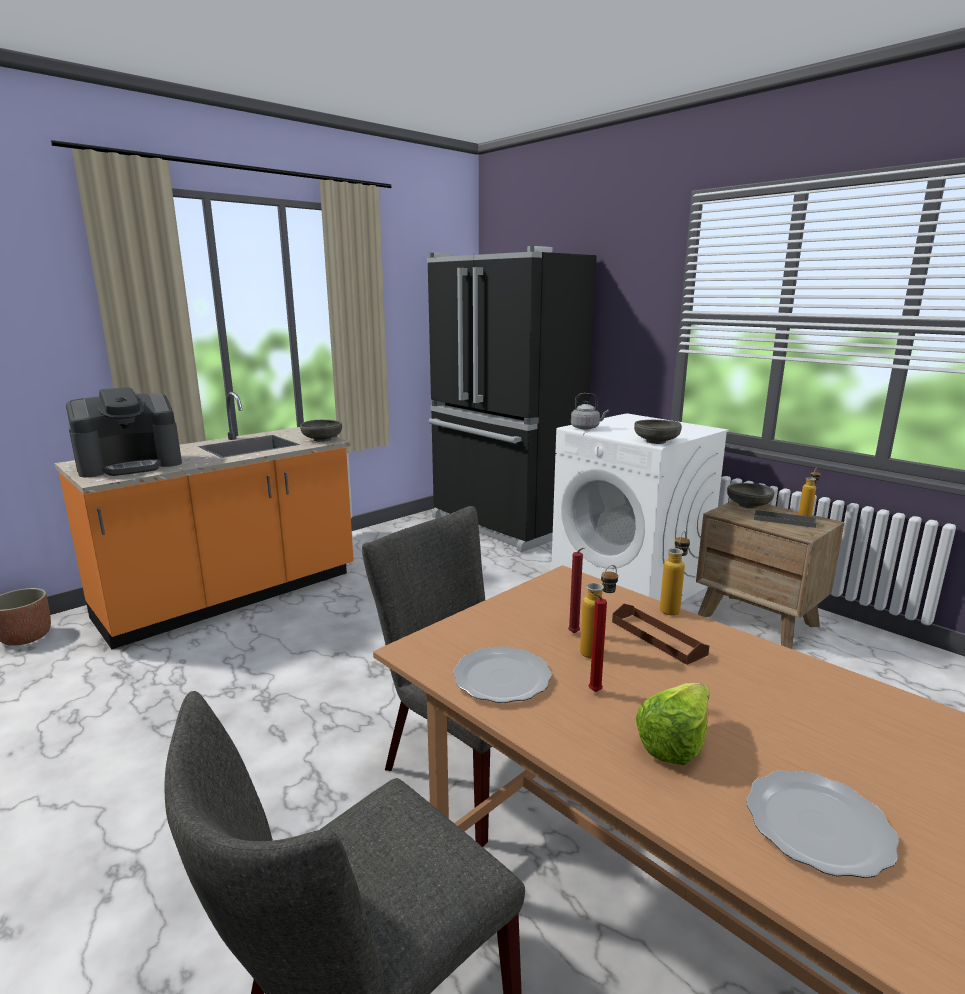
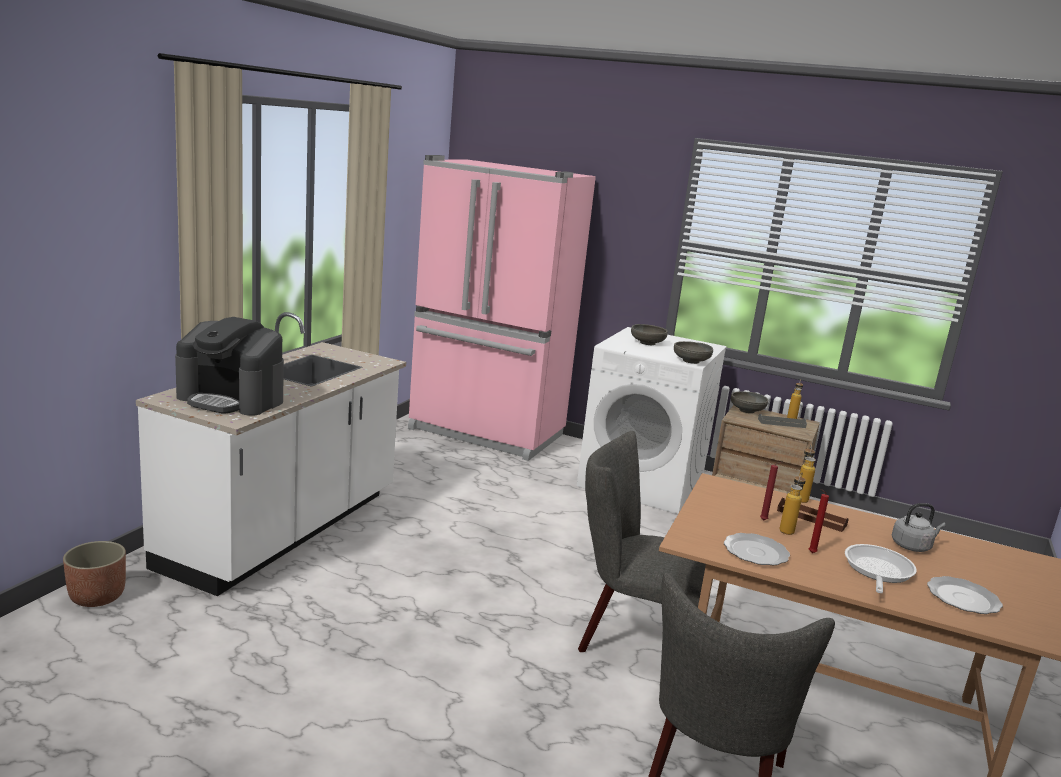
camera: 25 degrees left, 0 degrees up
orange counter [54,392,354,649] -> white counter [136,312,406,596]
coffee machine [66,387,182,477] -> coffee machine turned 75 degrees clockwise [175,317,284,416]
grey bowl [300,420,342,442] -> grey bowl moved to [631,324,668,345]
black fridge [427,246,597,552] -> pink fridge [408,155,596,461]
grey kettle [571,393,609,429] -> grey kettle moved to [892,503,946,552]
lettuce [636,683,710,765] -> frying pan [845,544,917,593]

